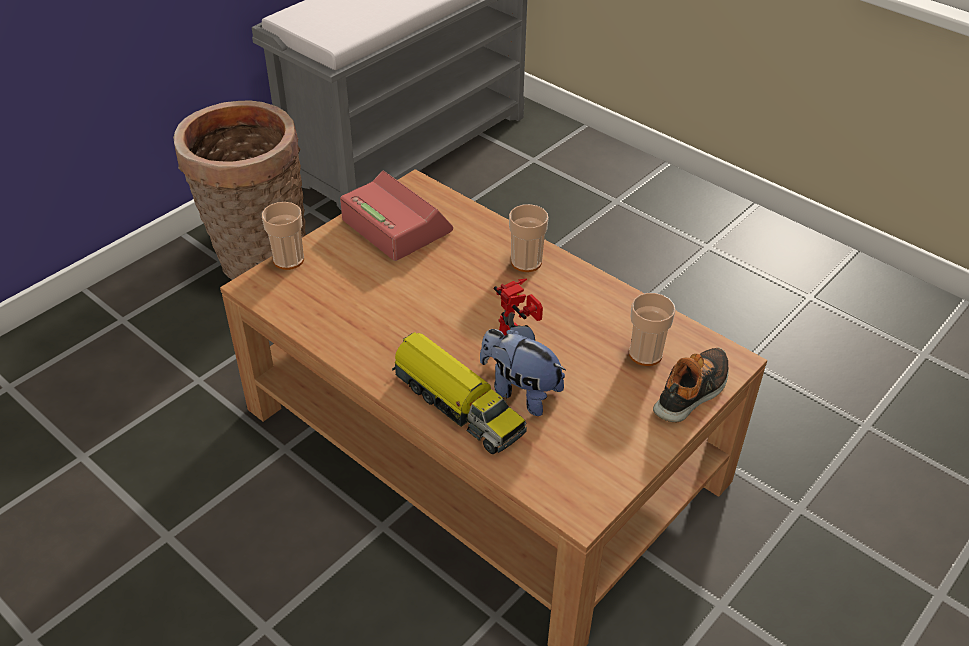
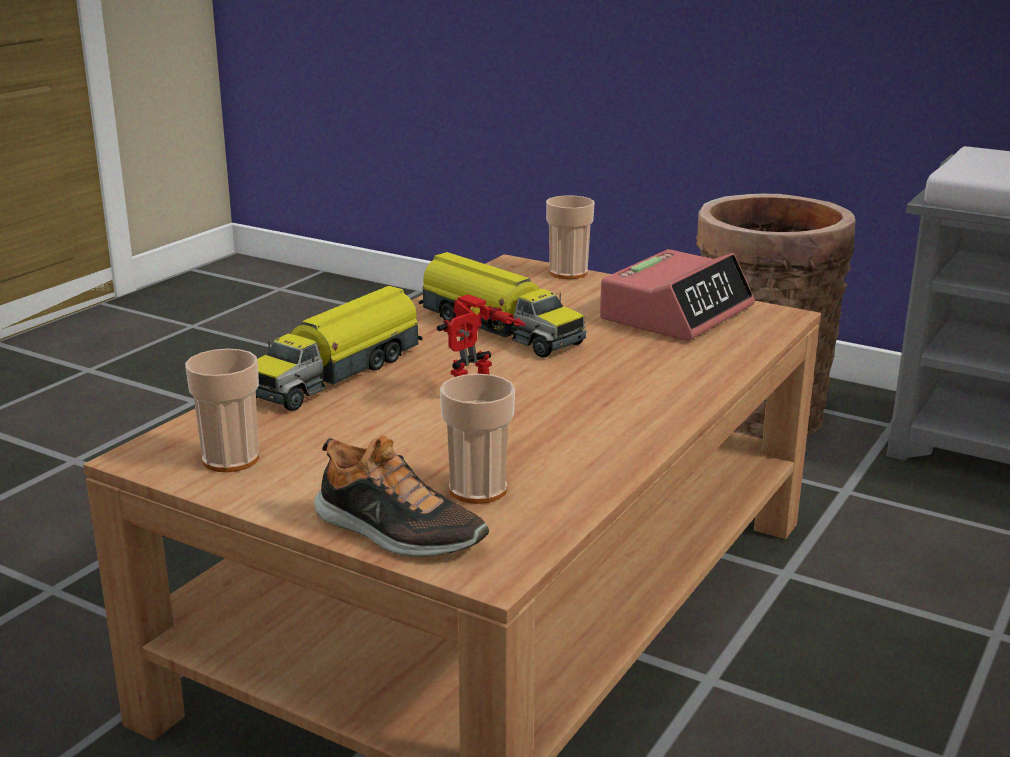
camera: 80 degrees right, 20 degrees down
plush toy [480,325,566,416] -> none
cup [509,204,548,272] -> cup moved to [185,349,259,472]
none -> toy truck [419,252,586,357]

